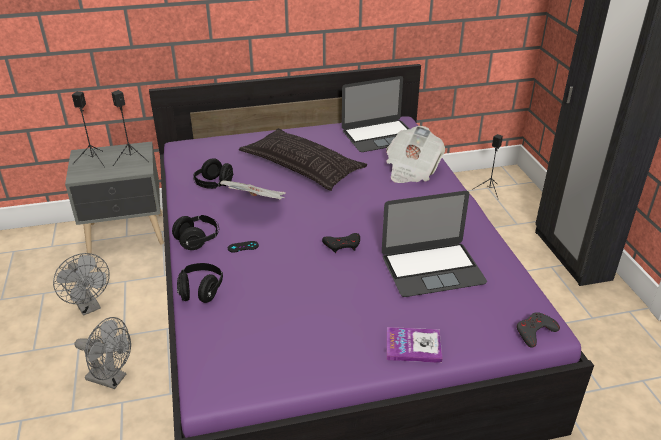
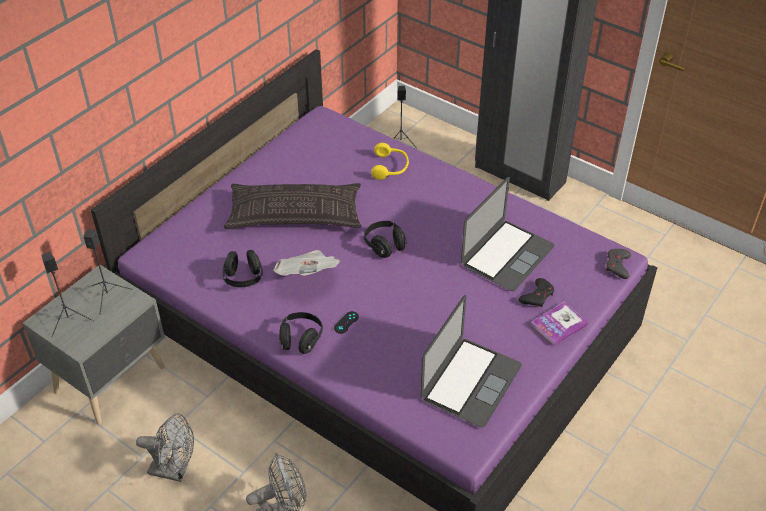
camera: 40 degrees left, 10 degrees up
black headphones [177,263,223,303] -> black headphones moved to [364,221,407,258]
black game controller [322,233,360,253] -> black game controller moved to [519,278,554,307]
laptop [342,76,409,152] -> laptop moved to [420,295,522,427]
newspaper [386,126,445,183] -> yellow headphones [371,143,409,180]

